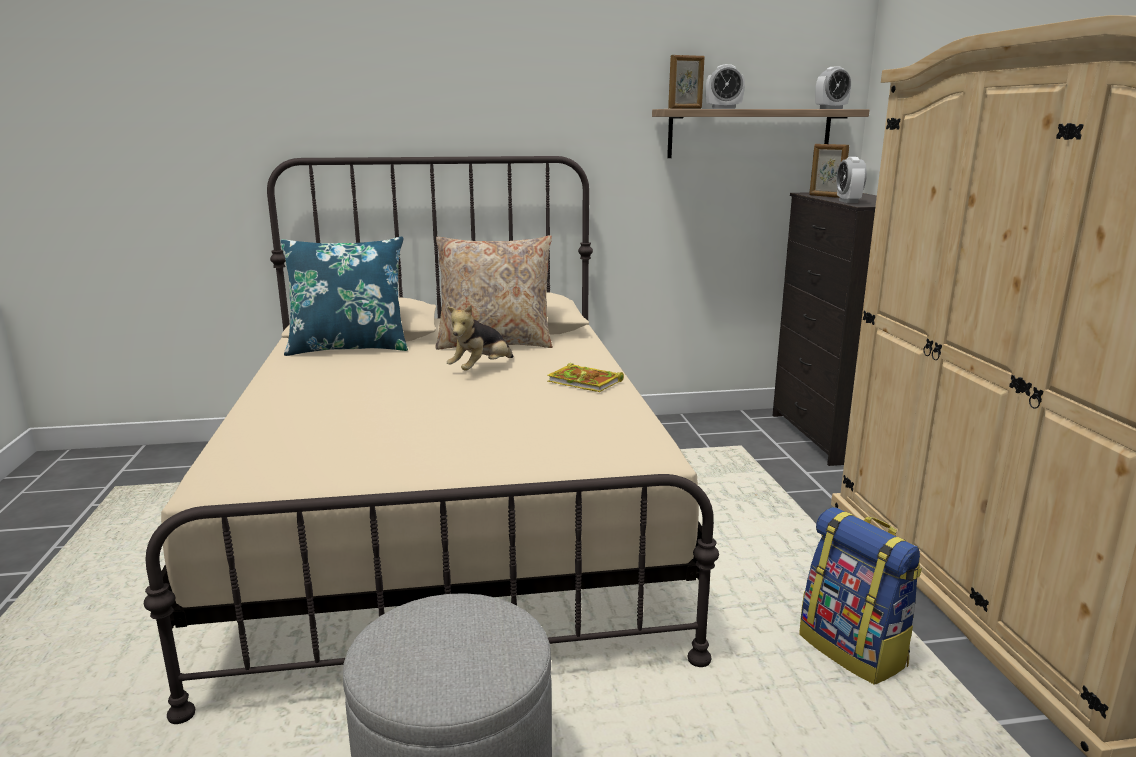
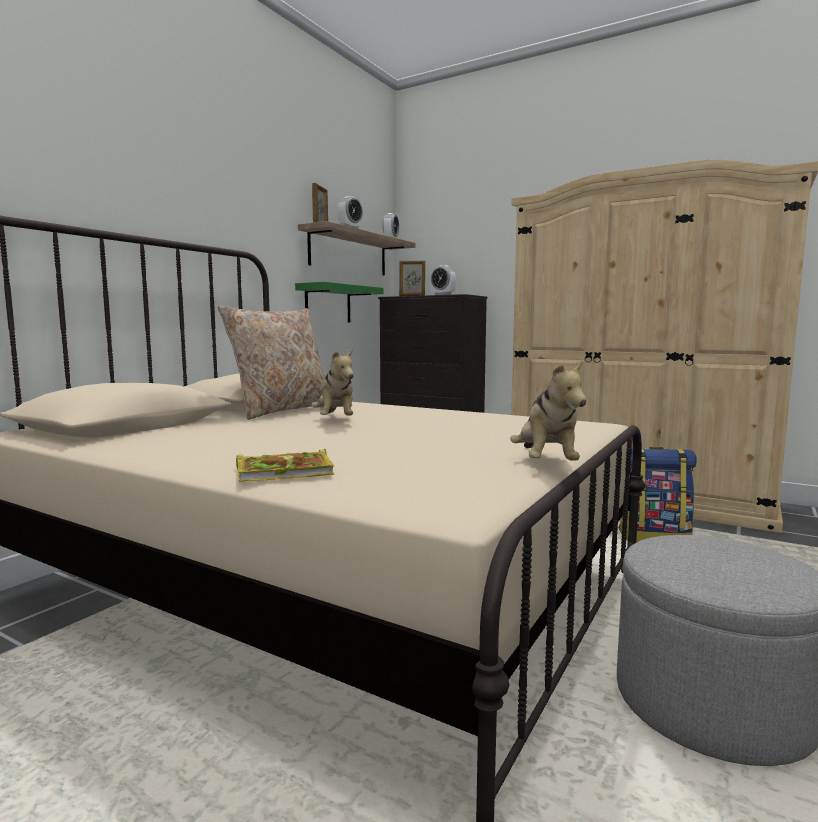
camera: 50 degrees left, 10 degrees down
blue pillow [280,237,408,356] -> none
book [547,363,624,392] -> book moved to [236,449,334,482]
none -> green shelf [295,282,384,323]
none -> plush toy [510,360,587,461]

